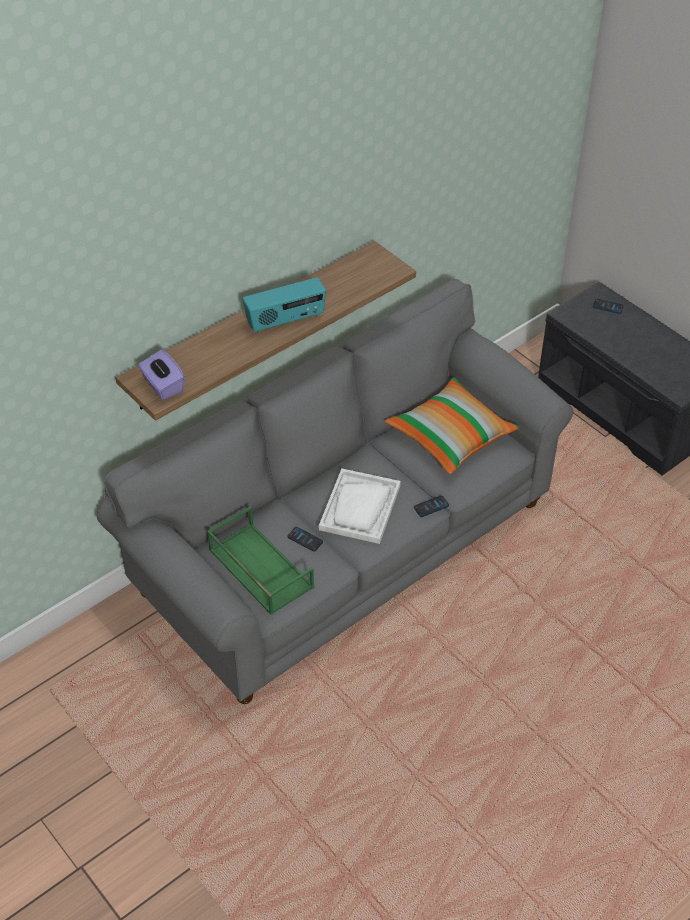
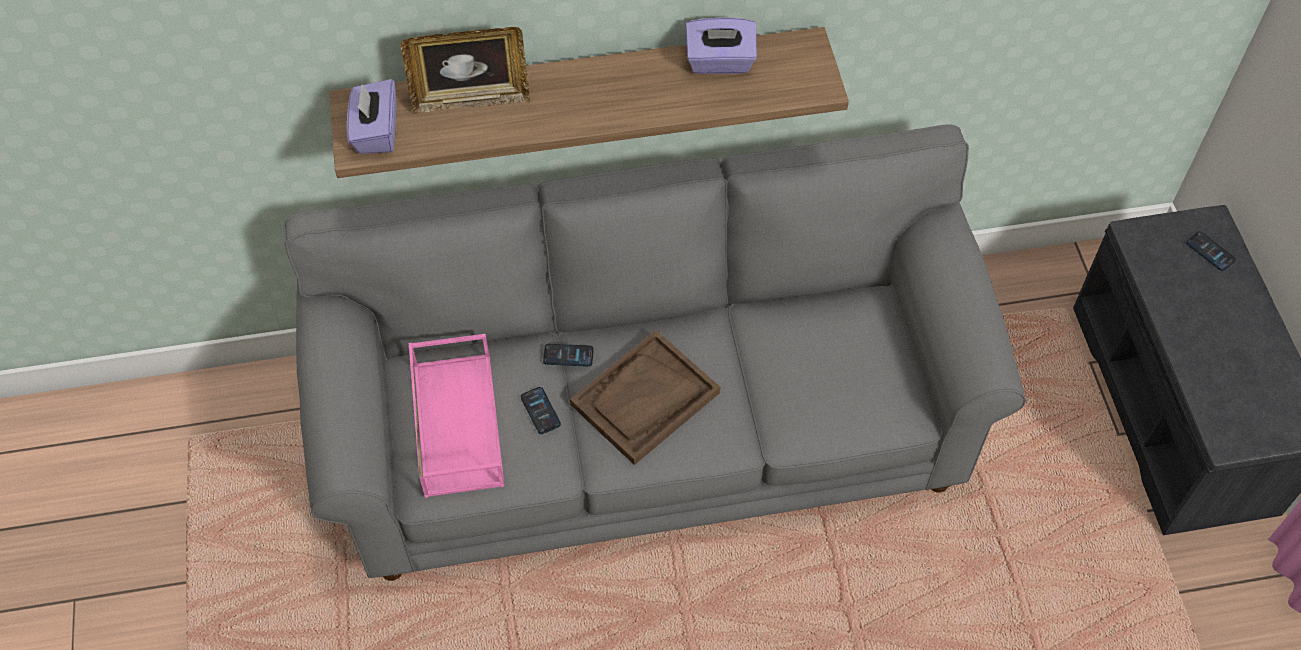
camera: 30 degrees right, 10 degrees up
green tray [207,506,314,615] -> pink tray [409,334,505,498]
radio [242,277,326,333] -> none
white tray [319,468,401,544] -> brown tray [570,330,720,465]
pillow [385,377,519,474] -> none
phone [414,496,449,517] -> phone moved to [543,344,594,367]
none -> picture frame [401,27,530,113]
none -> purple tissue box [686,17,757,74]

